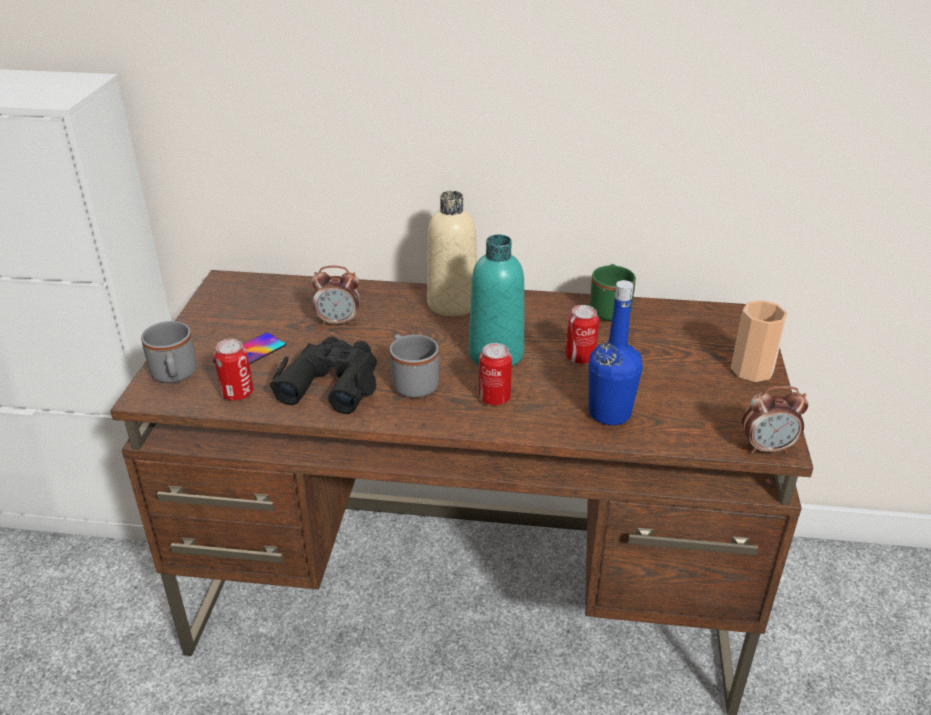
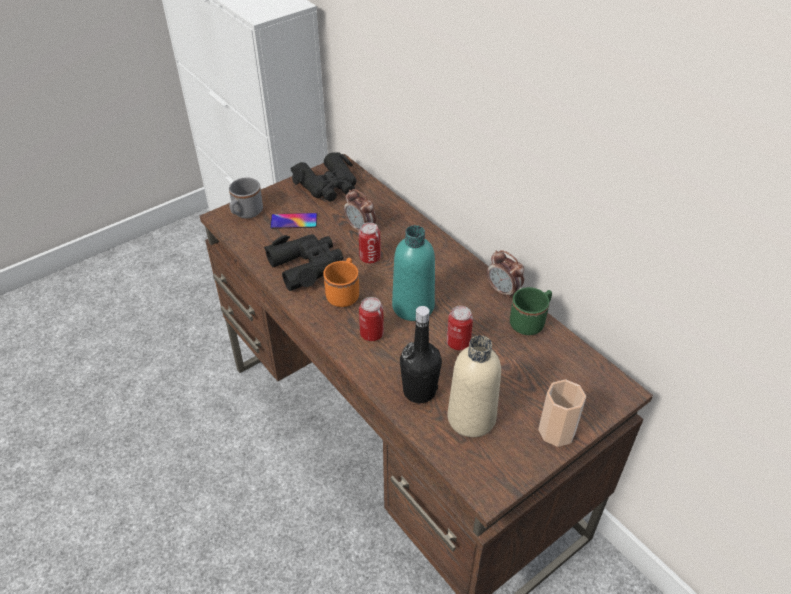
camera: 45 degrees right, 10 degrees up
can [214,339,253,401] -> can moved to [359,222,381,264]
grey mug [389,334,439,398] -> orange mug [323,258,359,307]
beige bottle [427,191,477,316] -> beige bottle moved to [447,335,501,437]
blue bottle [589,280,643,425] -> black bottle [400,306,442,403]
alarm clock [742,386,808,453] -> alarm clock moved to [487,250,524,299]
none -> black binoculars [290,152,357,202]

